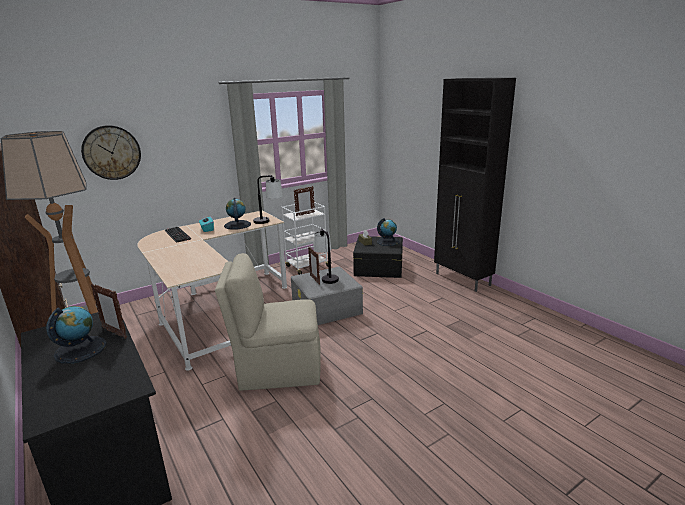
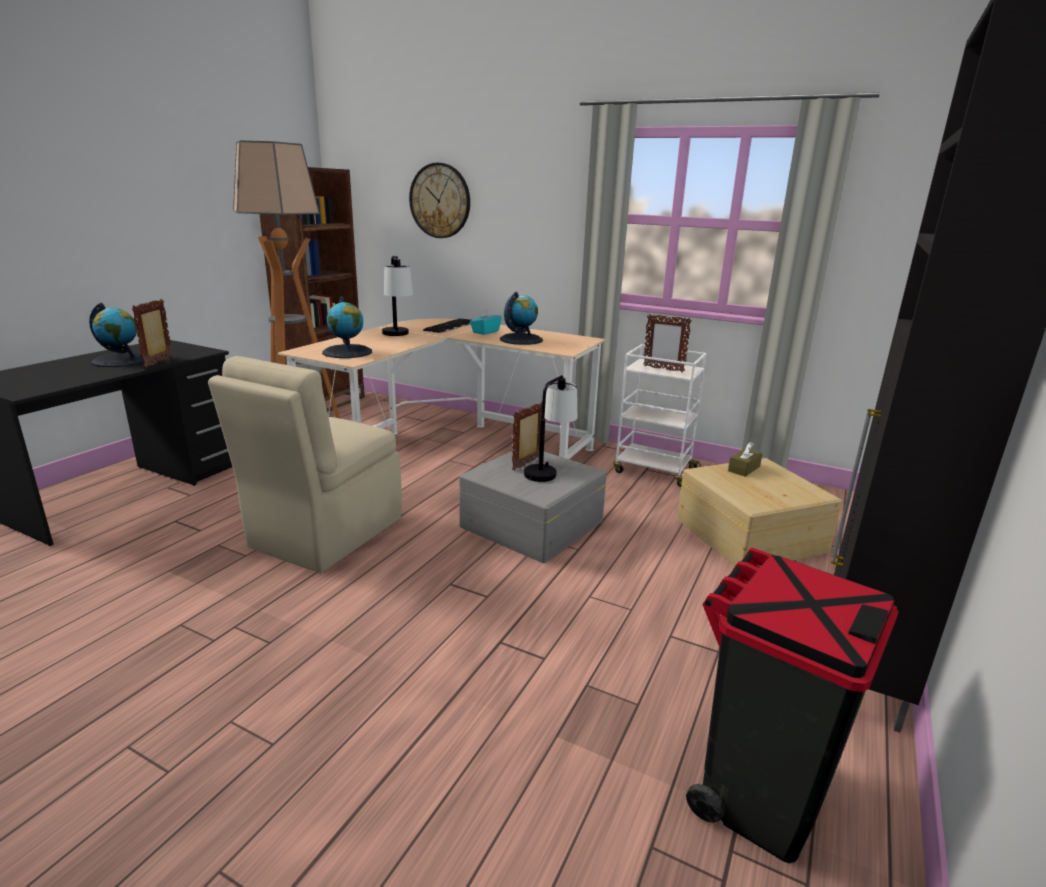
camera: 60 degrees right, 0 degrees up
beige chair [215,253,321,391] -> beige chair turned 120 degrees counterclockwise [208,356,402,573]
table lamp [253,175,283,224] -> table lamp moved to [382,256,413,336]
black storage box [353,236,403,278] -> beige storage box [677,458,842,567]
globe [377,218,400,246] -> globe moved to [322,296,372,358]
none -> black trash can [686,547,899,863]

